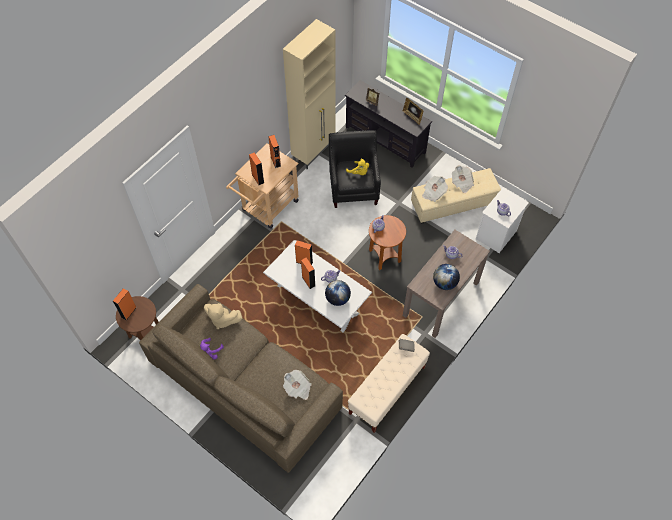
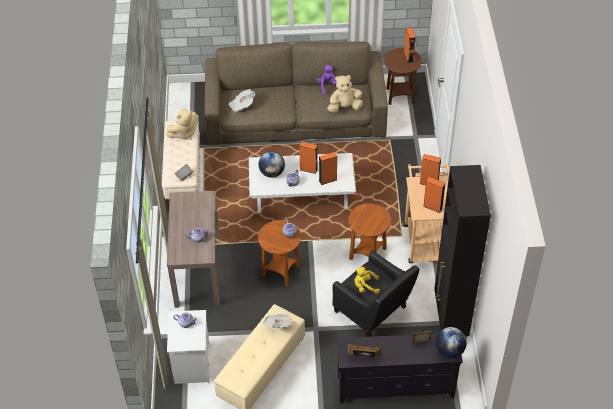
camera: 140 degrees right, 10 degrees down
beige cabinet [283,19,336,169] -> black cabinet [434,165,491,339]
globe [433,264,460,290] -> globe moved to [435,327,467,358]
newspaper [452,165,474,193] -> none
none -> beige plush toy [166,109,199,140]
none -> brown side table [348,203,391,260]

